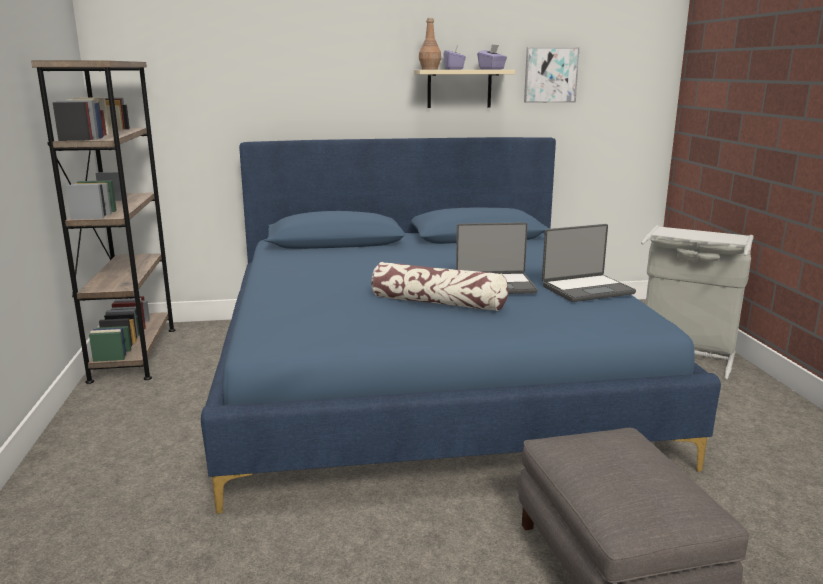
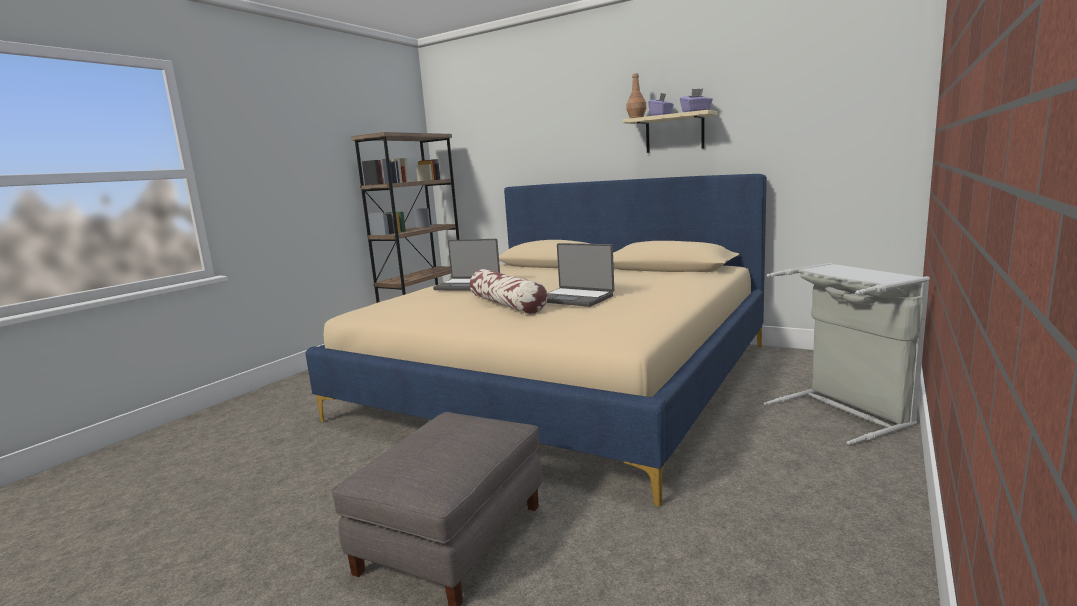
camera: 40 degrees right, 5 degrees down
blue bed [201,137,721,513] -> beige bed [305,174,767,507]
picture [524,47,580,103] -> none
laptop [542,224,636,302] -> laptop moved to [433,239,500,290]

